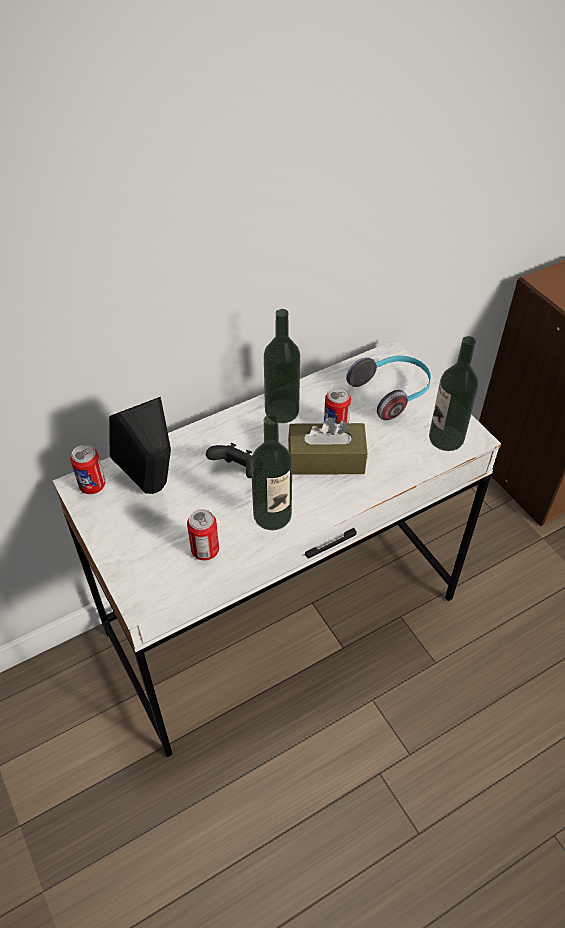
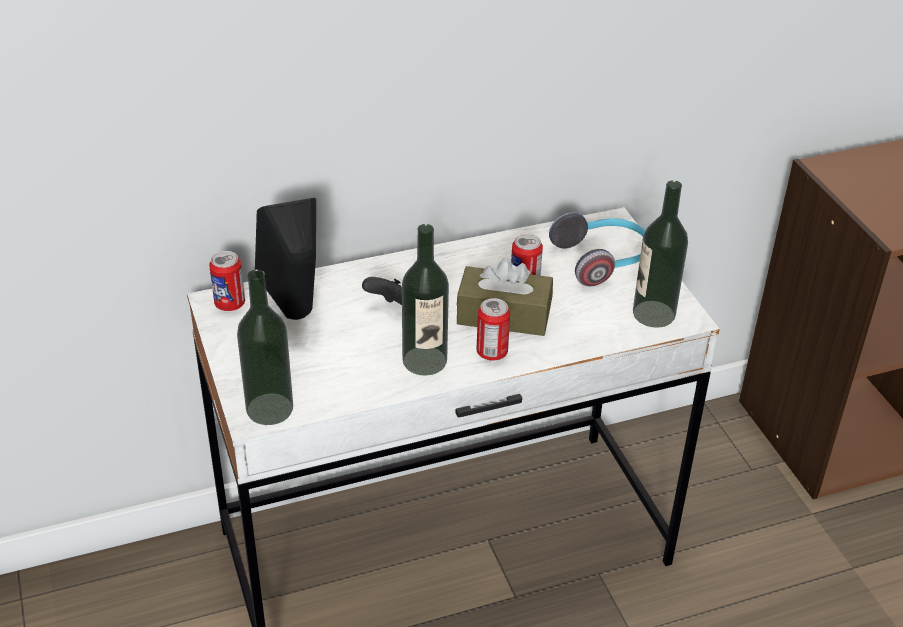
camera: 10 degrees right, 10 degrees down
can [187,509,219,561] -> can moved to [476,298,510,361]
bottle [264,309,300,423] -> bottle moved to [237,270,293,425]

